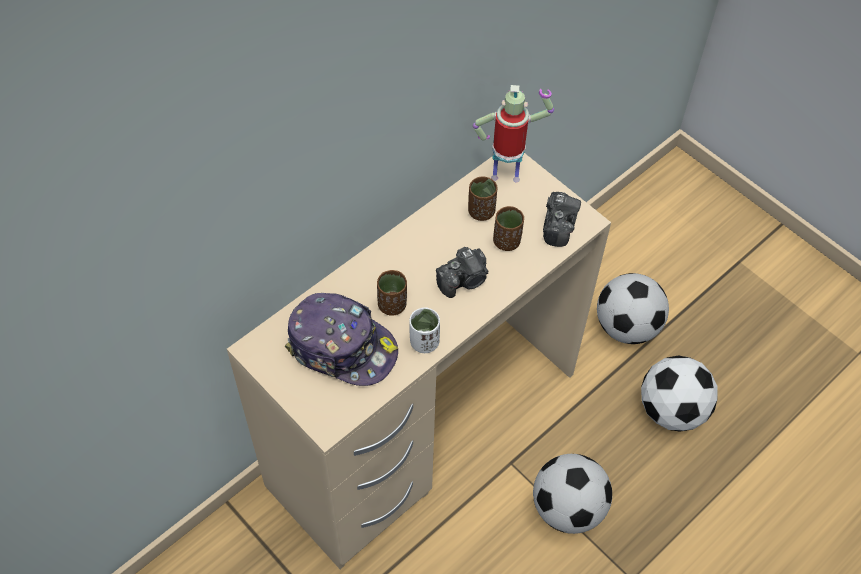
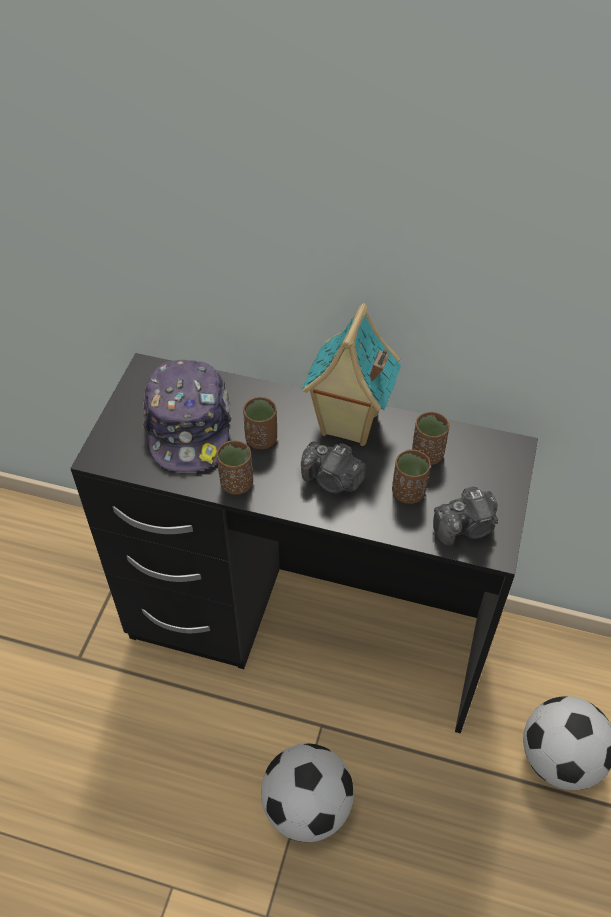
camera: 60 degrees right, 5 degrees down
beige desk [227,153,611,569] -> black desk [70,353,538,734]
white cup [409,307,440,353] -> brown cup [217,441,253,495]
toy robot [473,85,554,182] -> none
football [641,355,718,432] -> none
none -> toy house [302,303,401,446]

